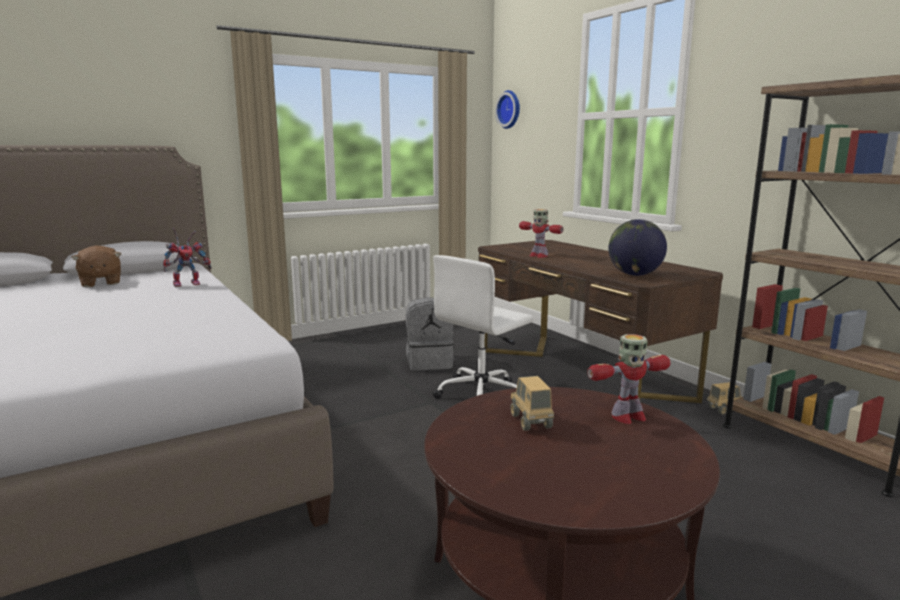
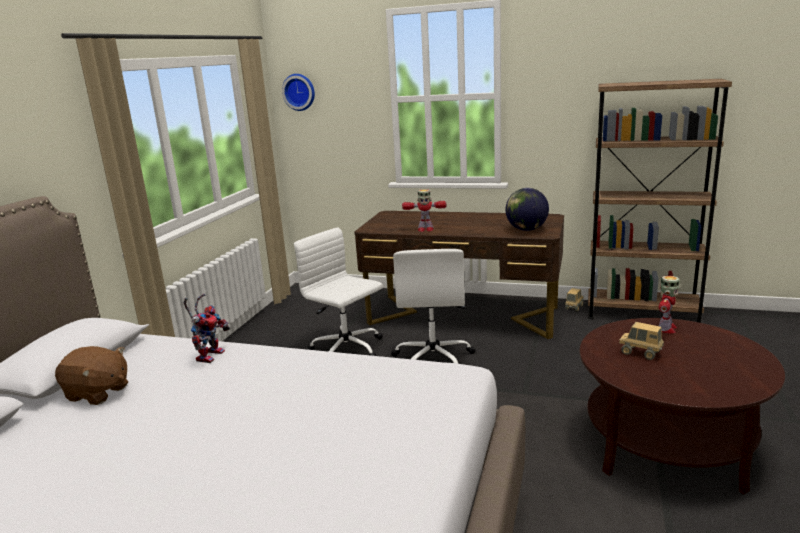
camera: 40 degrees left, 5 degrees up
grey backpack [406,297,454,371] -> white office chair [294,227,383,356]

